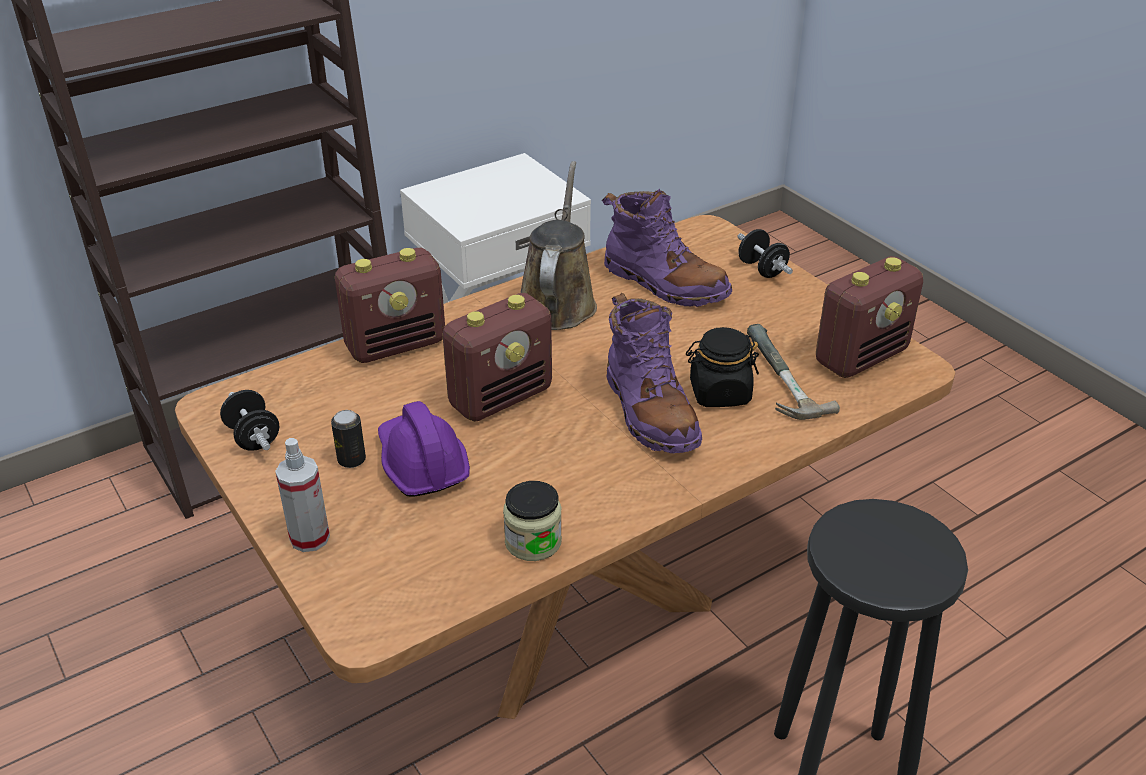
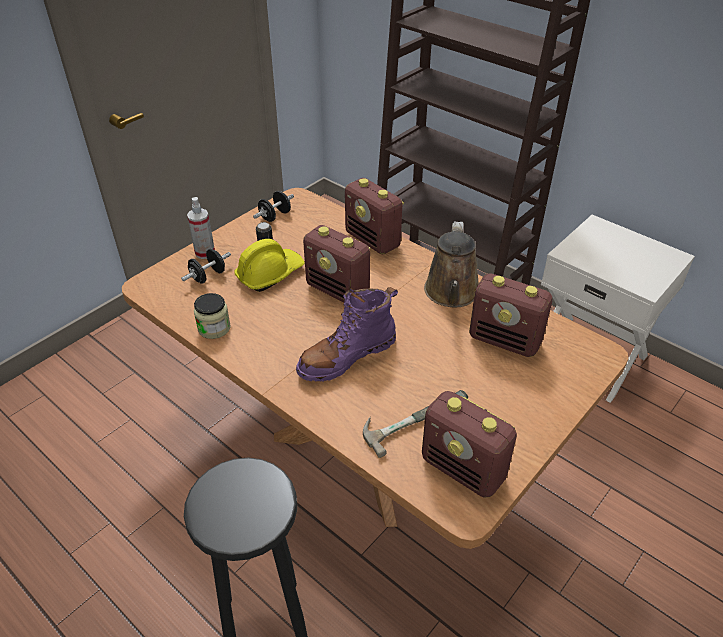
camera: 75 degrees right, 5 degrees up
purple hard hat [378,401,470,497] -> yellow hard hat [235,239,305,292]
brown watering can [520,161,597,330] -> brown watering can turned 105 degrees clockwise [424,221,479,307]
purple boot [602,189,732,307] -> radio [469,273,552,357]
black jar [686,327,759,407] -> none
black dumbbell [738,229,793,278] -> black dumbbell moved to [181,249,231,283]

